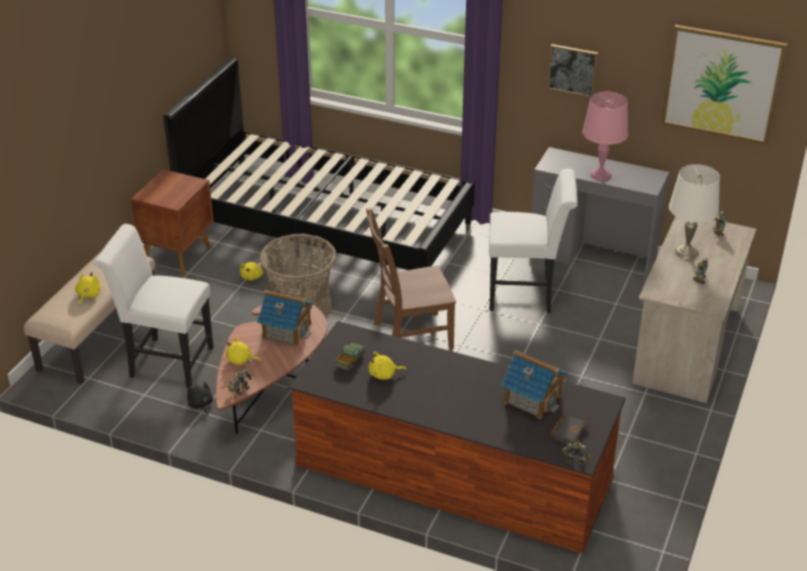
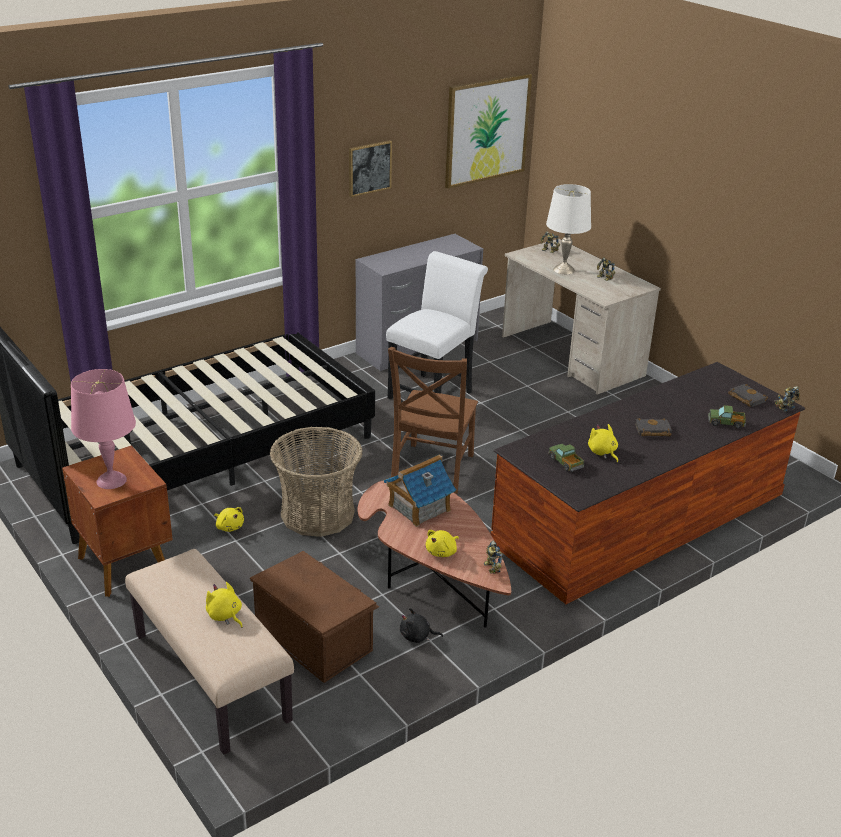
camera: 60 degrees left, 5 degrees down
white chair [94,224,214,388] -> brown storage box [250,551,379,683]
yellow plush toy [369,352,406,380] -> yellow plush toy turned 135 degrees clockwise [588,424,618,463]
toy house [501,350,567,419] -> none
pink table lamp [582,92,628,181] -> pink table lamp moved to [71,369,136,489]
none -> black book [635,418,672,436]
none -> toy truck [708,405,746,429]

